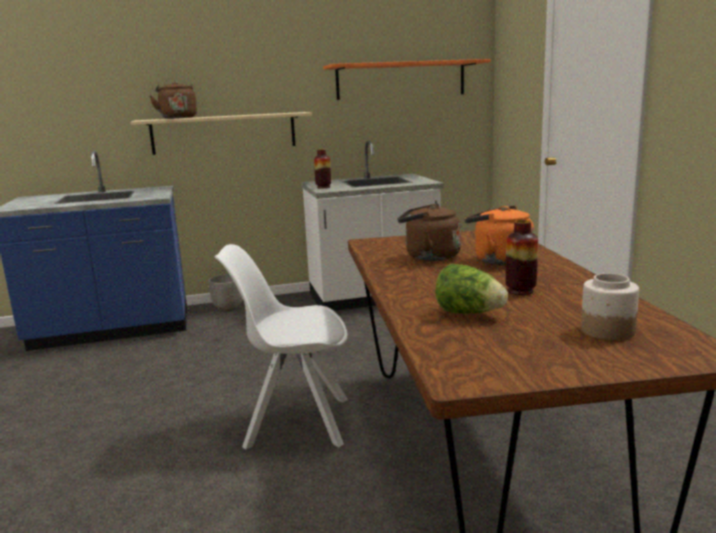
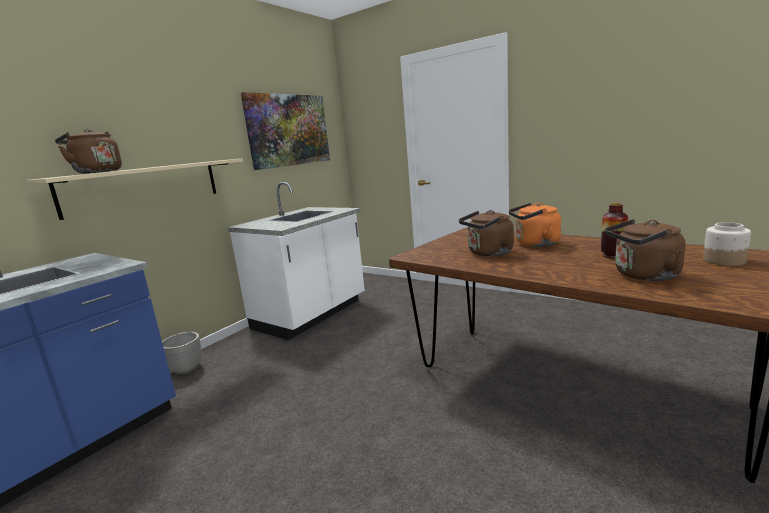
camera: 40 degrees left, 0 degrees up
white chair [215,244,348,450] -> none
vase [314,149,331,188] -> none
orange shelf [323,59,491,100] -> picture [241,92,330,170]
lettuce [435,264,508,314] -> brown kettle [605,219,686,281]

